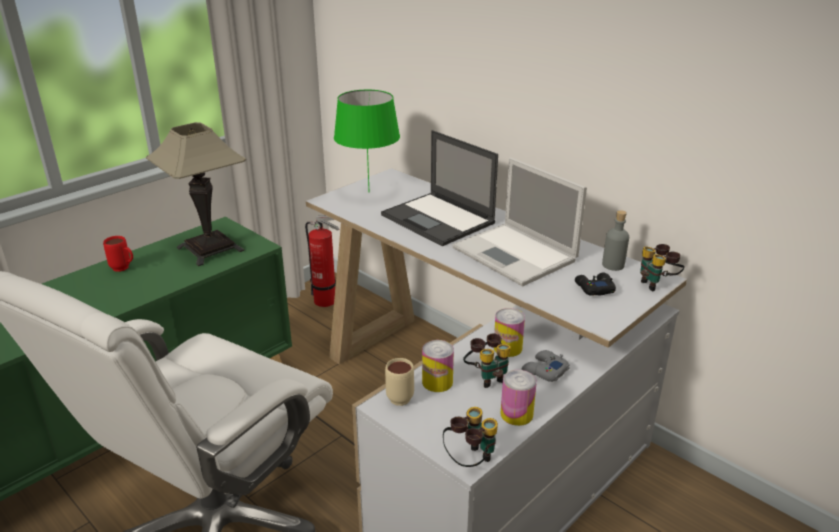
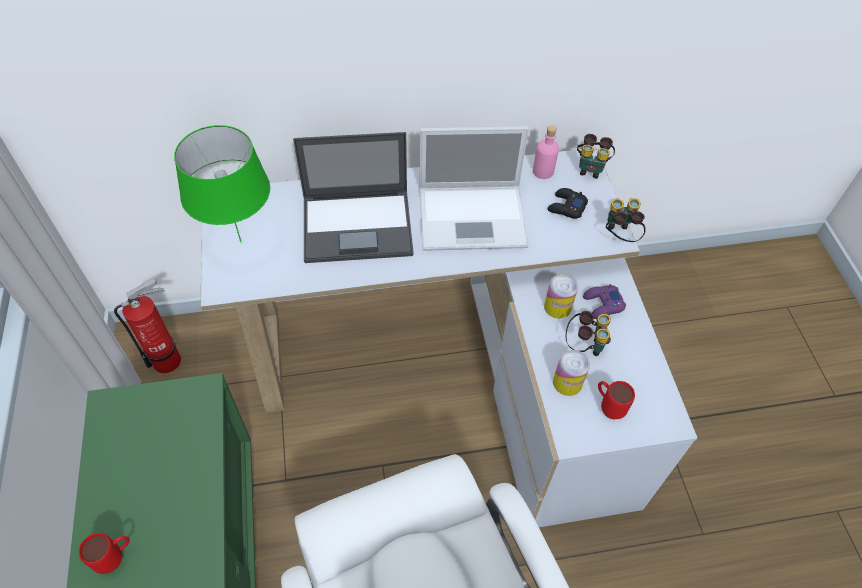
camera: 55 degrees left, 25 degrees up
table lamp [146,122,246,266] -> none
beige mug [385,358,414,406] -> none
binoculars [443,407,498,467] -> binoculars moved to [606,198,646,242]
can [500,370,537,426] -> none
grey game controller [522,350,570,382] -> purple game controller [583,284,626,318]
grey bottle [602,210,629,271] -> pink bottle [533,125,559,179]
none -> red mug [598,381,635,420]

